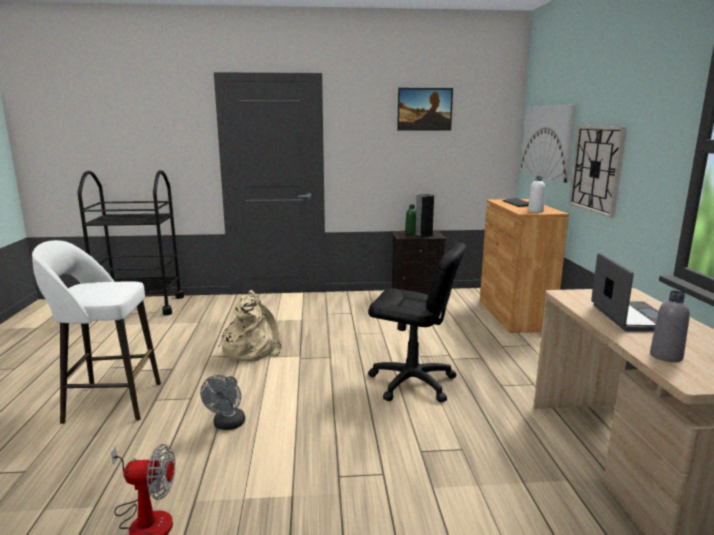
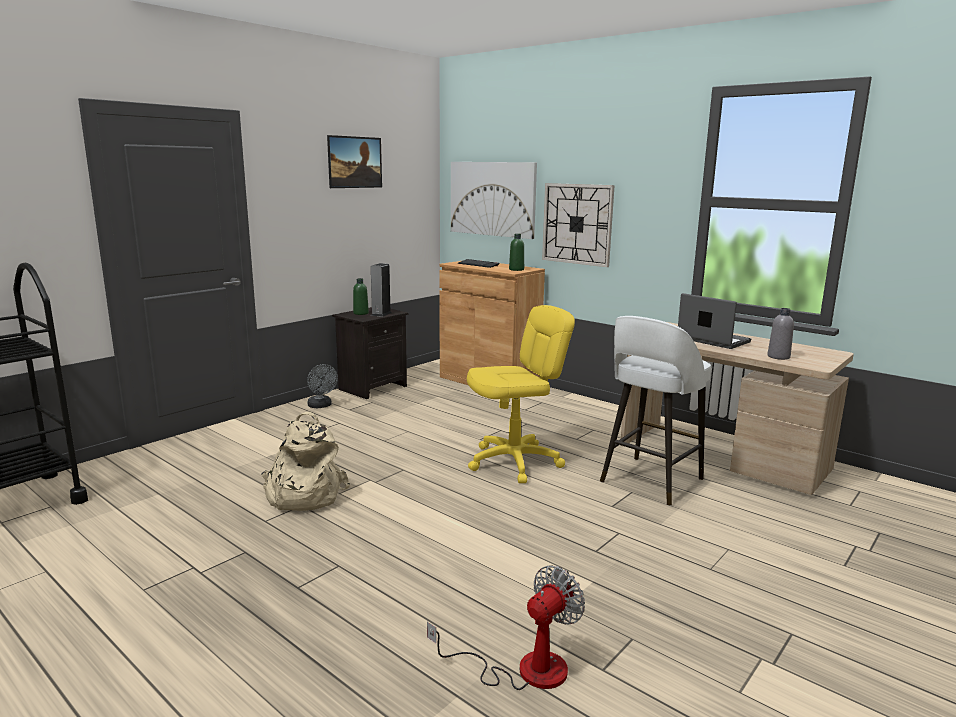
camera: 45 degrees left, 0 degrees up
white stool [32,240,161,424] -> white stool moved to [600,316,711,506]
grey fan [200,375,245,430] -> grey fan moved to [307,364,338,408]
black office chair [368,243,466,402] -> yellow office chair [467,305,575,483]
white bottle [528,176,545,213] -> green bottle [509,234,524,271]

